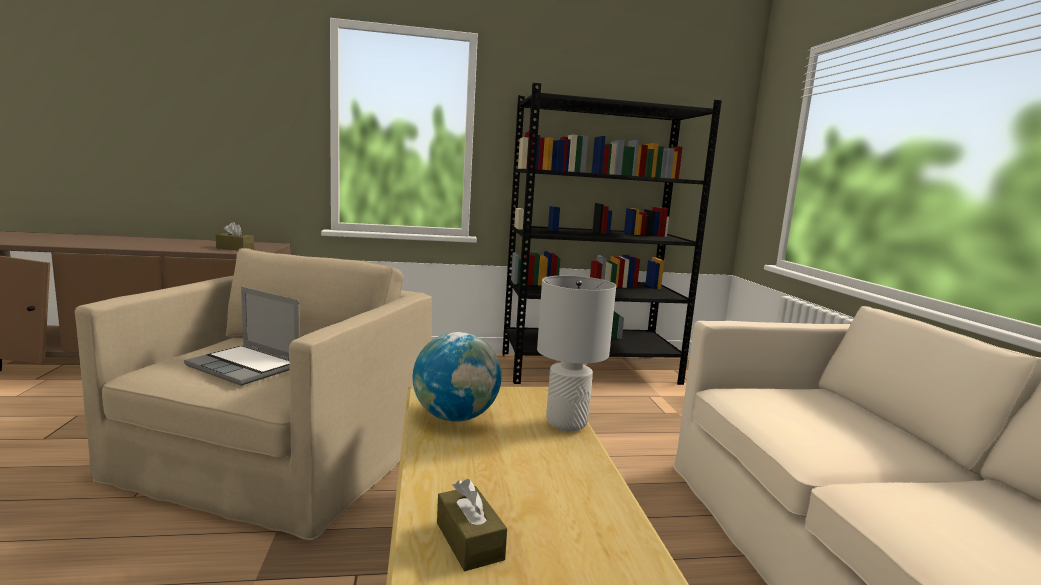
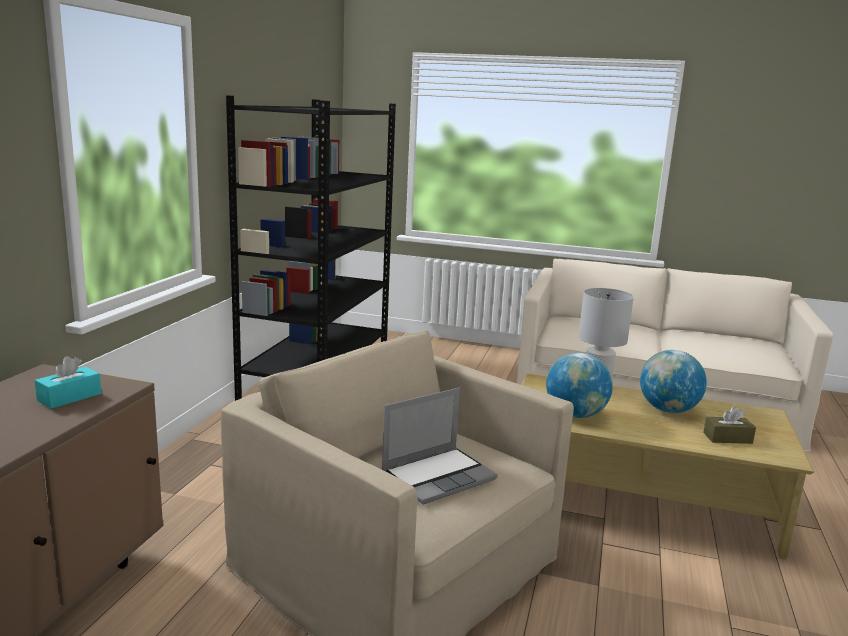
camera: 65 degrees left, 5 degrees up
brown tissue box [216,222,254,250] -> turquoise tissue box [35,356,101,409]
none -> globe [640,350,707,413]

